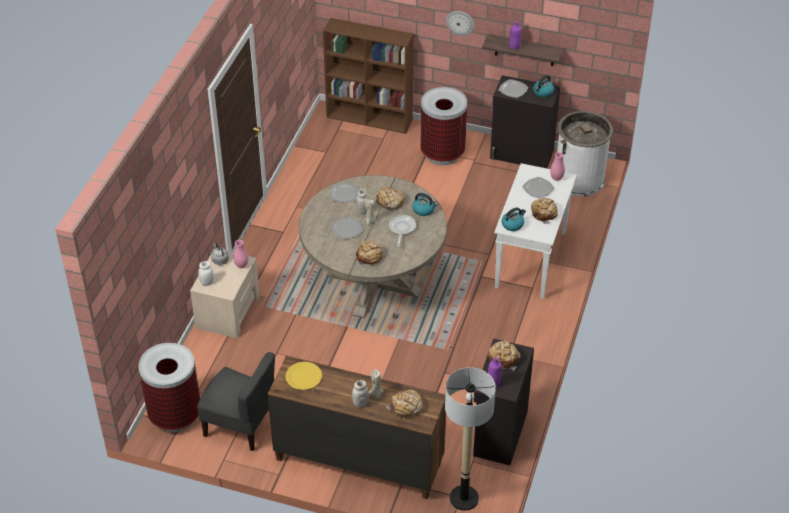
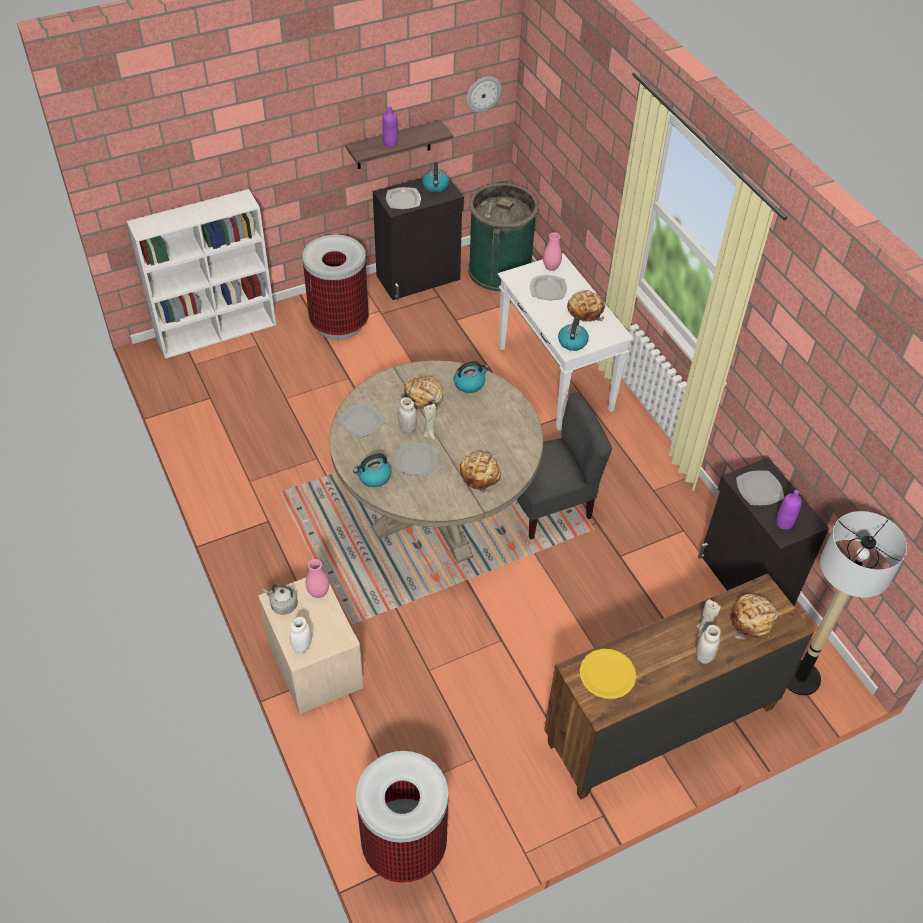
camera: 45 degrees left, 5 degrees up
grey chair [197,352,275,451] -> grey chair moved to [517,393,612,539]
brown bookcase [323,18,414,134] -> white bookcase [127,189,276,359]
frying pan [389,215,416,247] -> none
wall clock [446,11,475,36] -> wall clock moved to [466,76,502,112]
bread [488,341,520,370] -> plate [736,471,784,505]
white trash can [557,111,613,196] -> green trash can [468,183,539,292]
none -> kettle [353,453,391,487]

